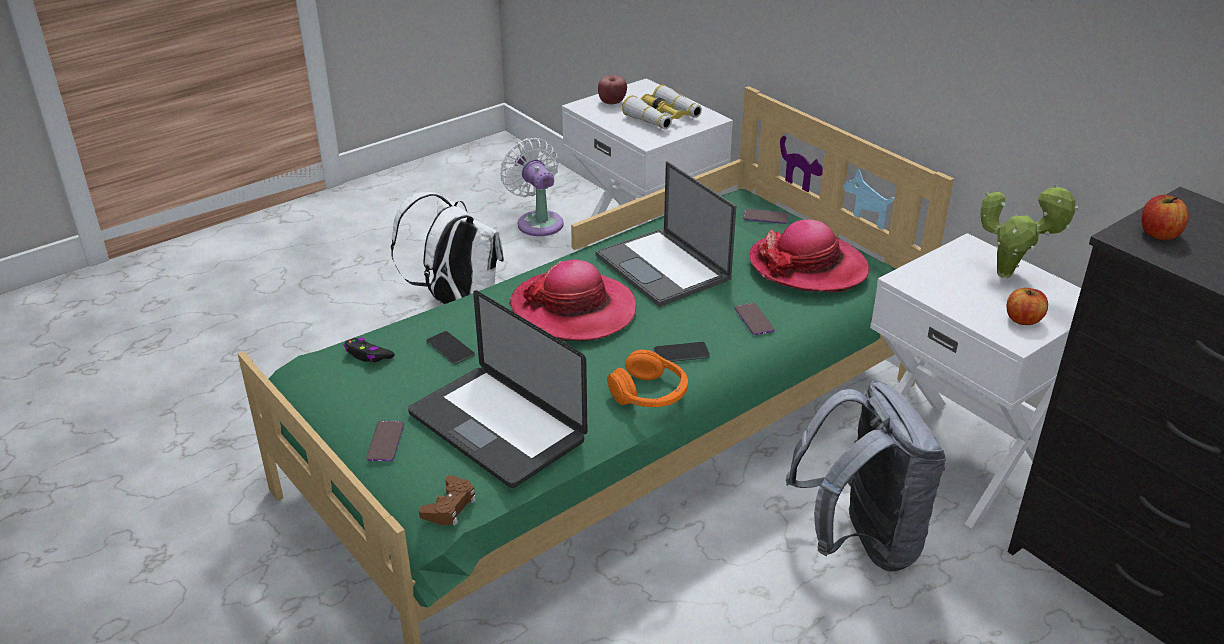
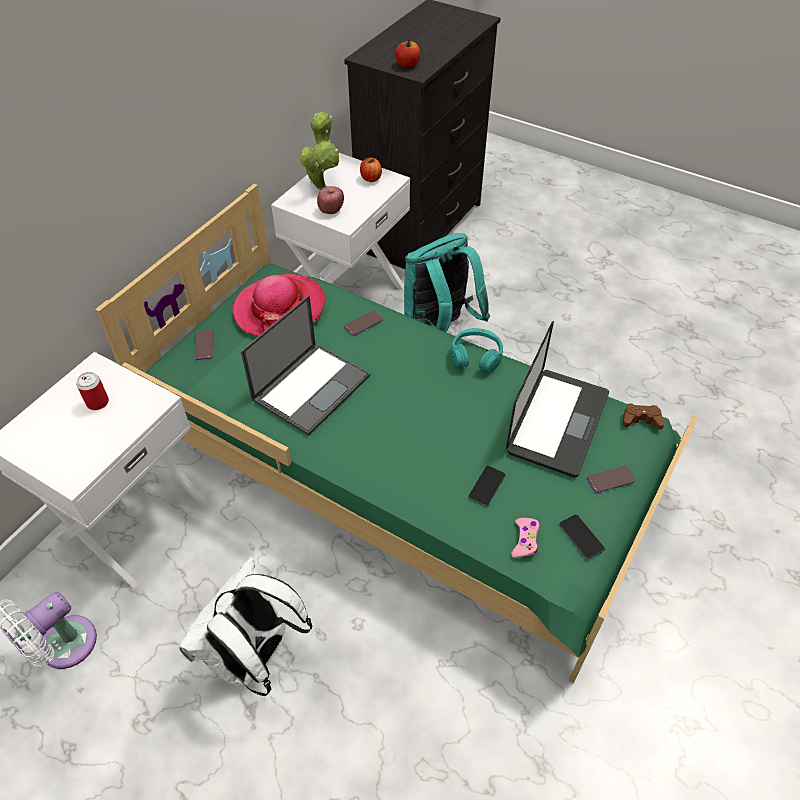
camera: 110 degrees left, 15 degrees up
black game controller [344,338,395,362] -> pink game controller [512,518,540,558]
hat [509,259,636,341] -> none
apple [598,75,627,104] -> apple moved to [317,186,344,214]
orange headphones [607,350,688,407] -> turquoise headphones [450,328,503,372]
binoculars [622,85,702,129] -> can [76,372,109,410]
phone [654,342,710,362] -> phone moved to [559,514,605,559]
grey backpack [786,381,946,572] -> turquoise backpack [404,233,490,332]

